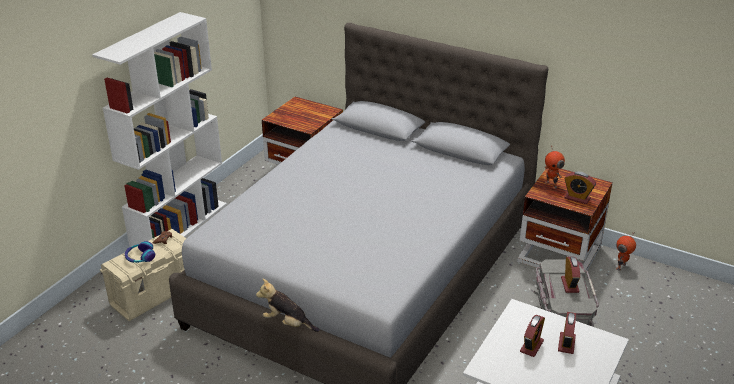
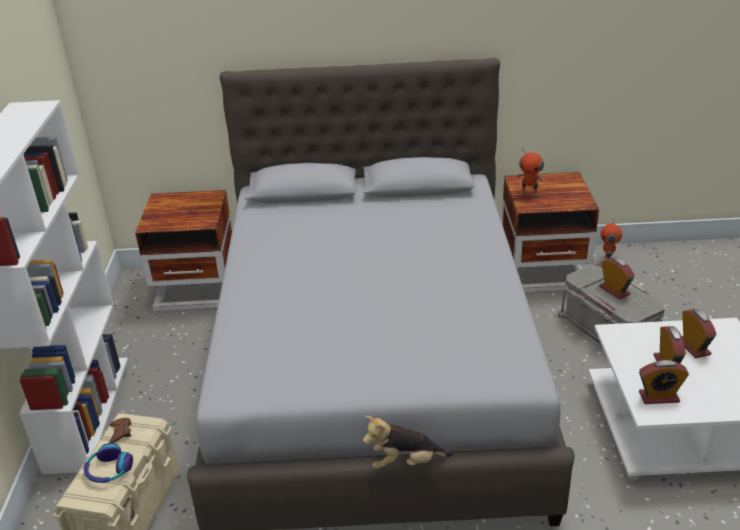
camera: 30 degrees left, 0 degrees up
alarm clock [564,172,596,204] -> alarm clock moved to [639,360,689,404]

